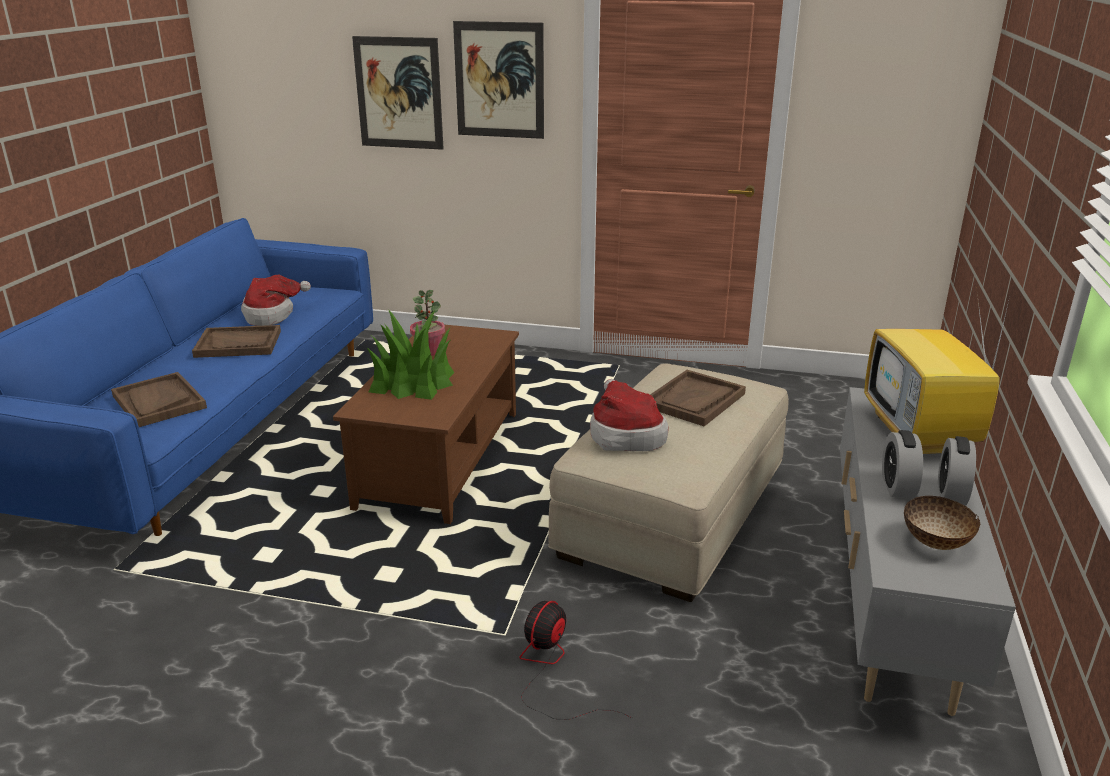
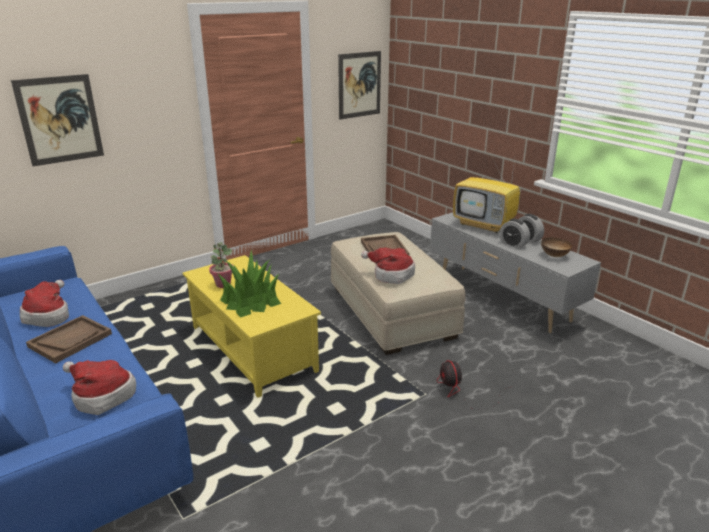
camera: 50 degrees left, 0 degrees up
brown tray [111,372,207,427] -> hat [63,360,136,415]
brown coffee table [333,325,519,524] -> yellow coffee table [183,255,321,398]
picture [453,21,544,139] -> picture moved to [338,51,381,120]

